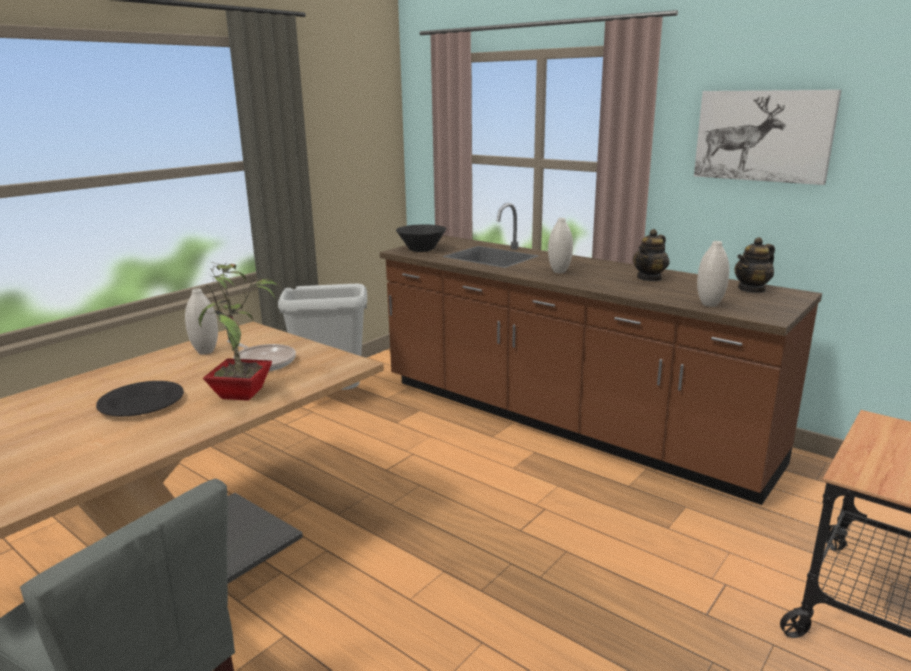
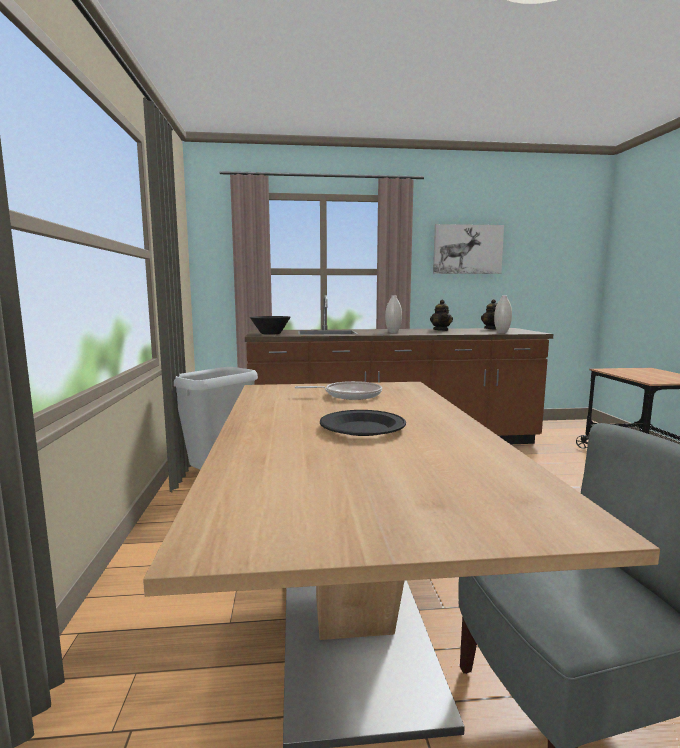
camera: 45 degrees left, 10 degrees down
white vase [185,288,218,354] -> none
potted plant [198,262,279,401] -> none

